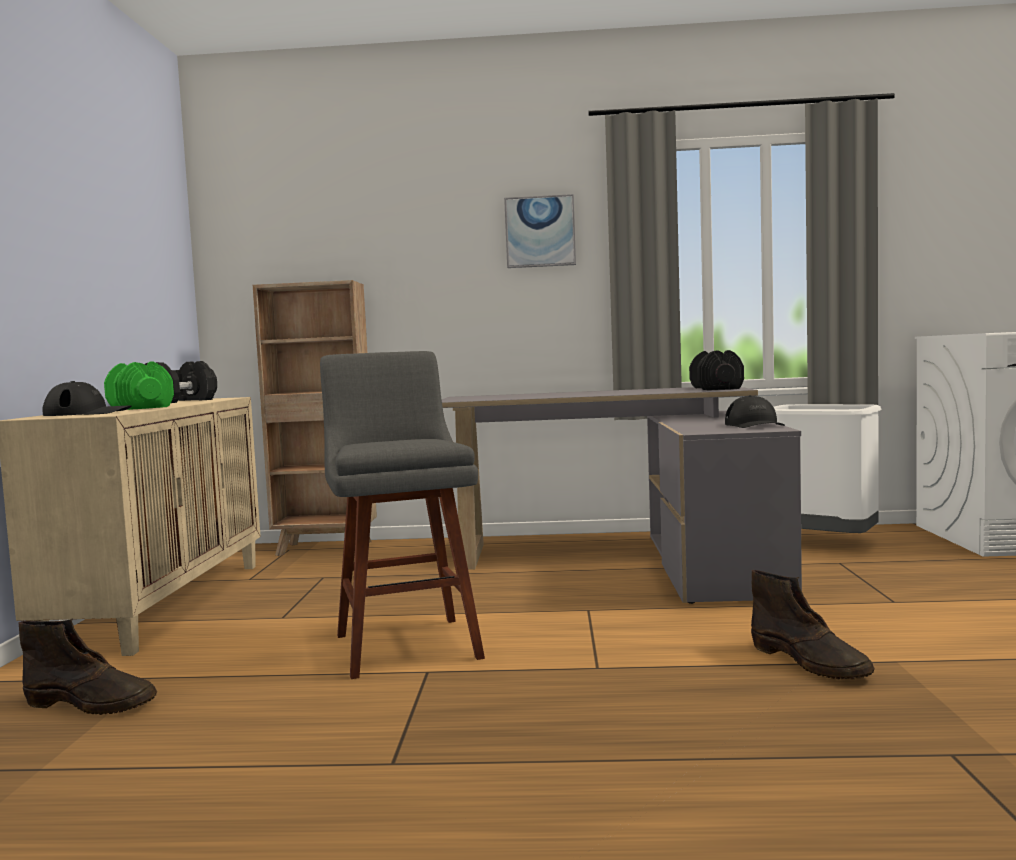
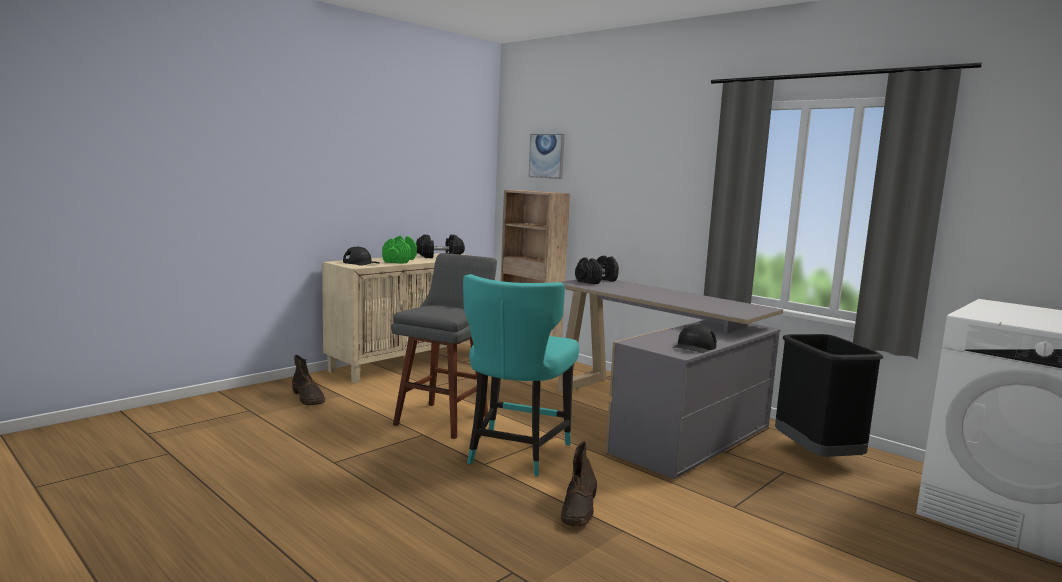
camera: 40 degrees right, 5 degrees up
picture [504,194,576,268] -> picture moved to [529,134,565,179]
black dumbbell [689,350,744,390] -> black dumbbell moved to [575,255,619,284]
white trash can [774,404,882,533] -> black trash can [775,334,883,457]
none -> turquoise chair [463,274,579,476]

